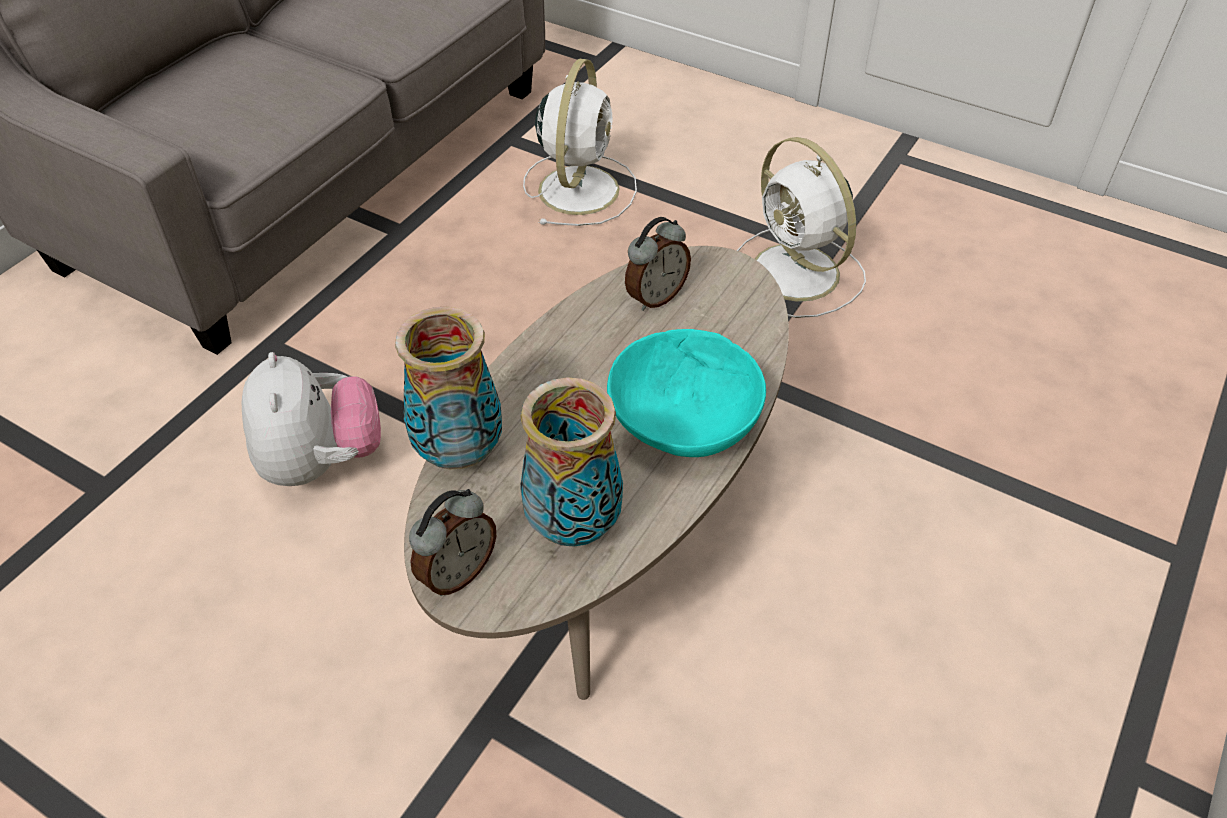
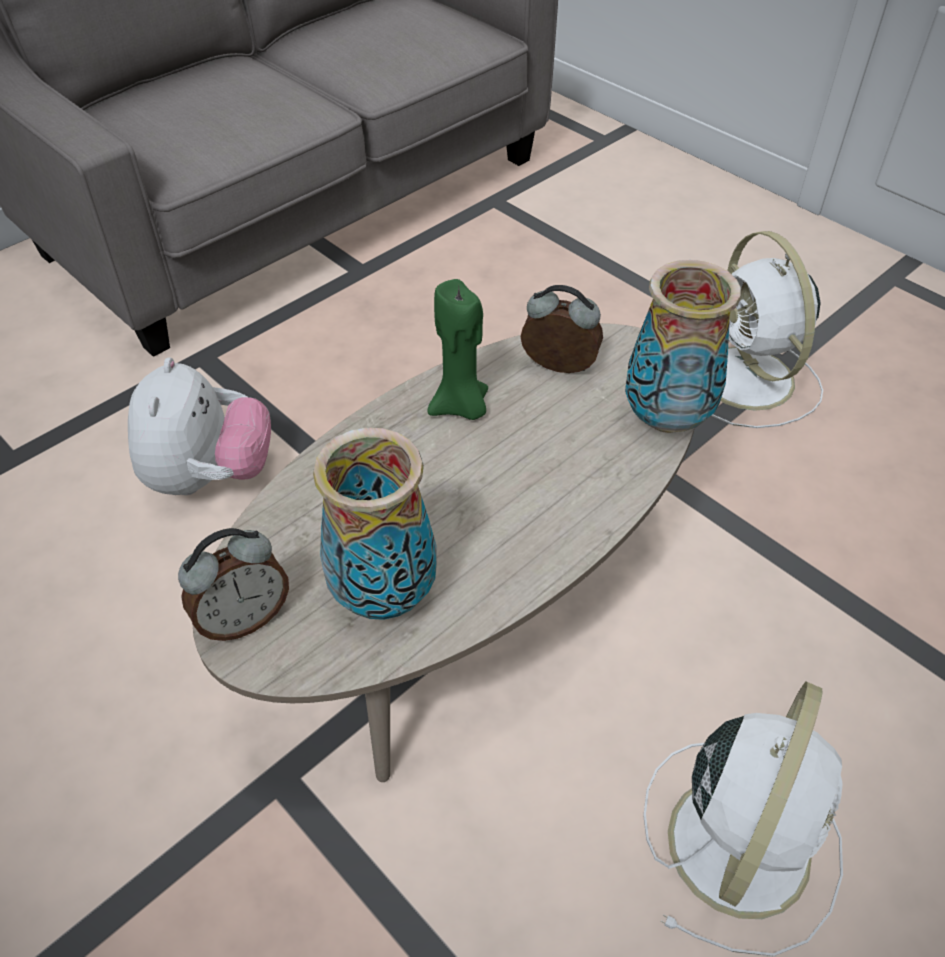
camera: 15 degrees right, 0 degrees up
vase [395,307,502,469] -> vase moved to [625,260,741,433]
white fan [523,59,637,226] -> white fan moved to [643,682,843,957]
turquoise bowl [607,329,766,457] -> none
alarm clock [625,217,691,311] -> alarm clock turned 135 degrees counterclockwise [521,285,603,373]
none -> green candle [428,279,488,420]

